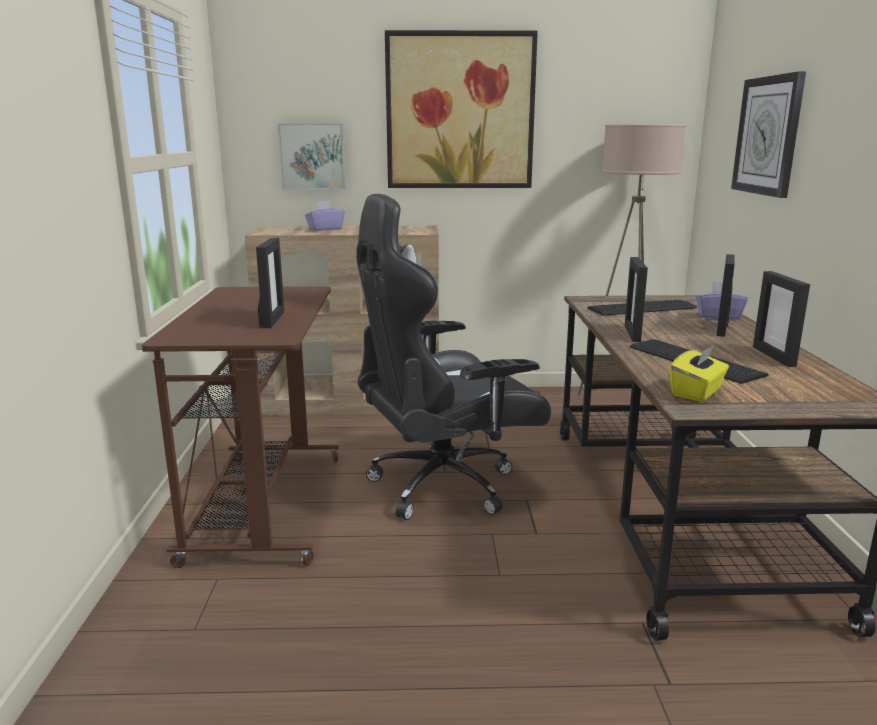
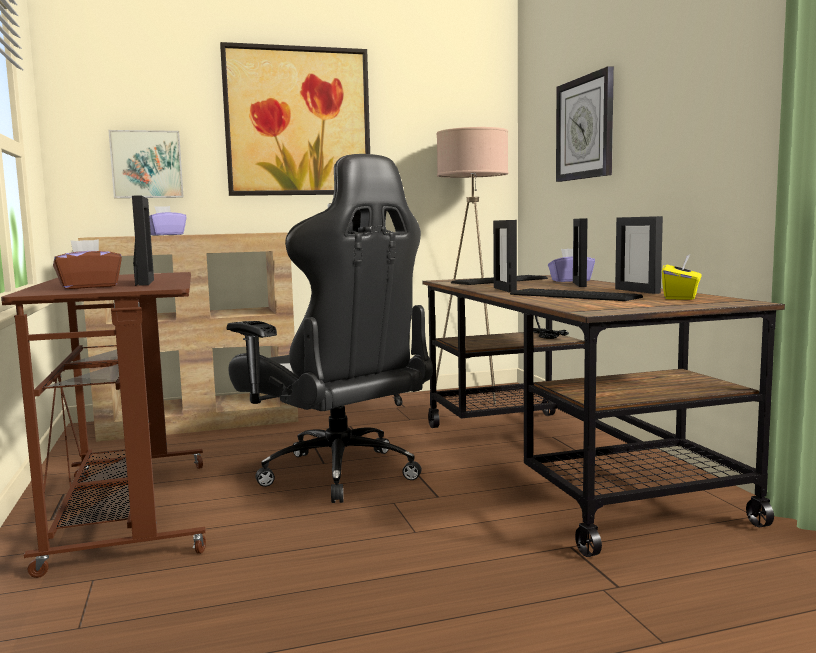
camera: 15 degrees left, 10 degrees down
black office chair [356,194,551,520] -> black office chair turned 90 degrees counterclockwise [226,154,433,503]
yellow tissue box [670,345,729,402] -> yellow tissue box moved to [662,255,702,300]
none -> brown tissue box [53,239,122,289]

